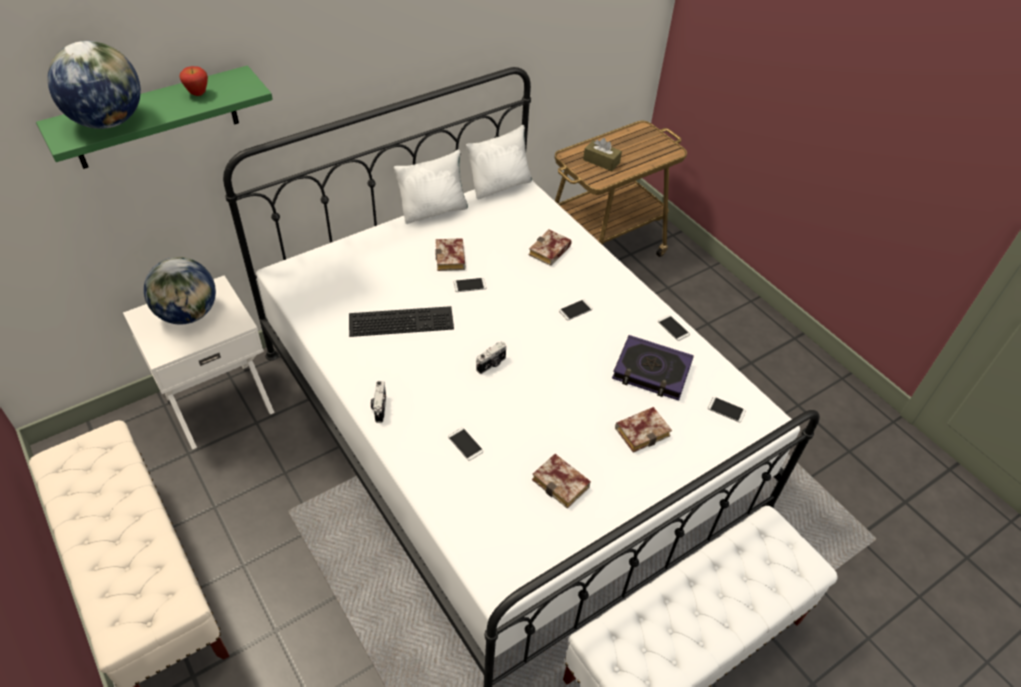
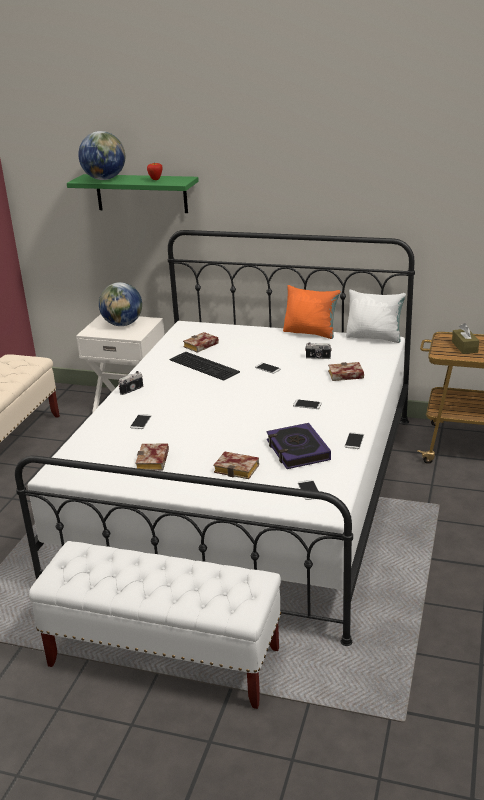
camera: 55 degrees right, 20 degrees down
white pillow [394,149,468,224] -> orange pillow [283,285,340,339]
book [435,238,465,271] -> book moved to [183,332,219,353]
camera [476,342,506,374] -> camera moved to [305,342,332,359]

